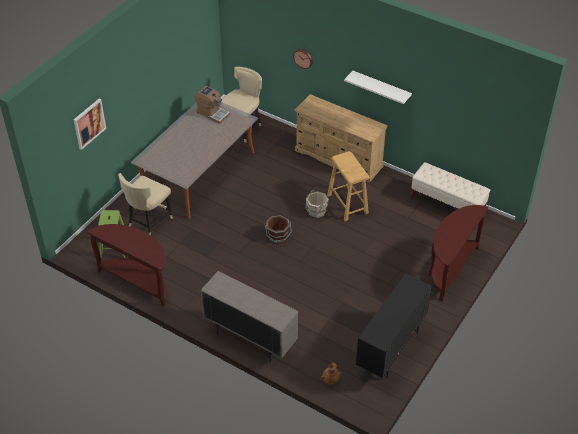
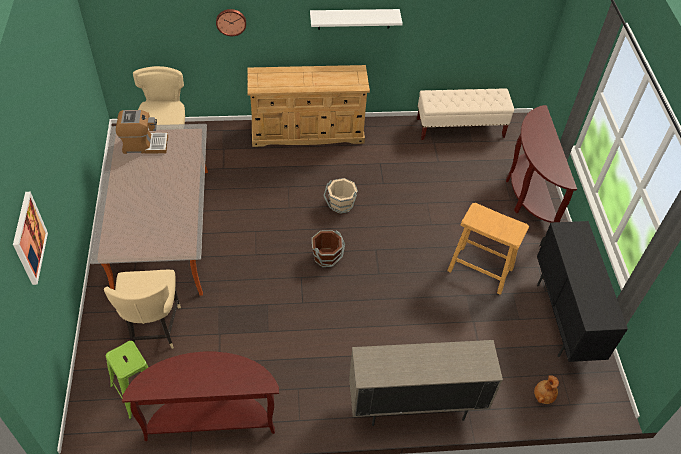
camera: 40 degrees left, 5 degrees up
beige stool [327,151,369,221] -> beige stool moved to [447,203,529,295]

